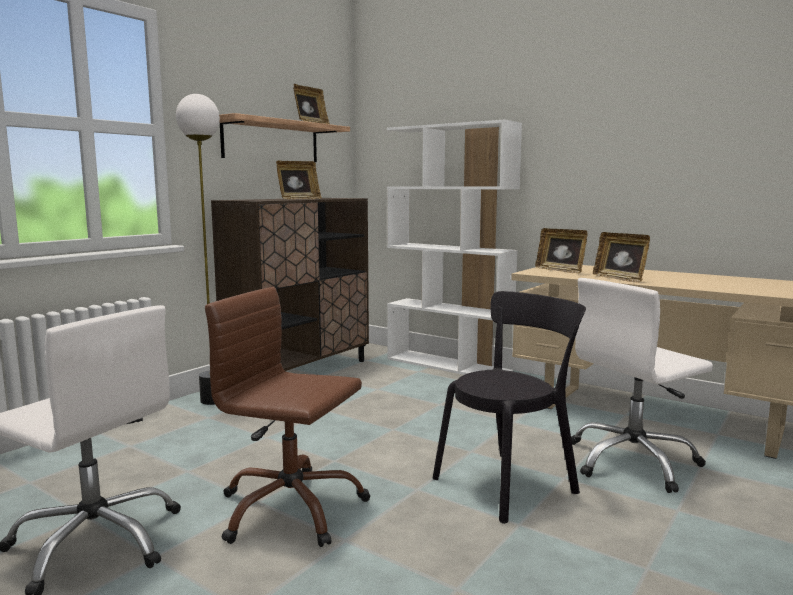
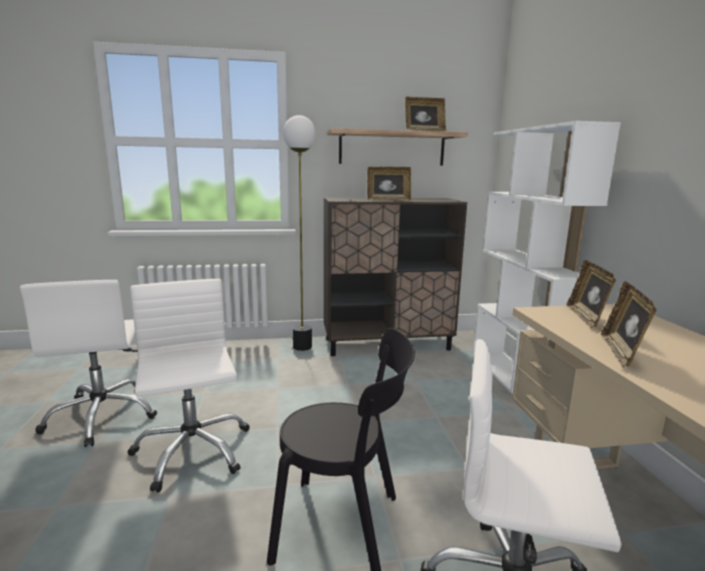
camera: 45 degrees right, 5 degrees up
brown office chair [205,287,370,547] -> white office chair [128,279,250,492]

